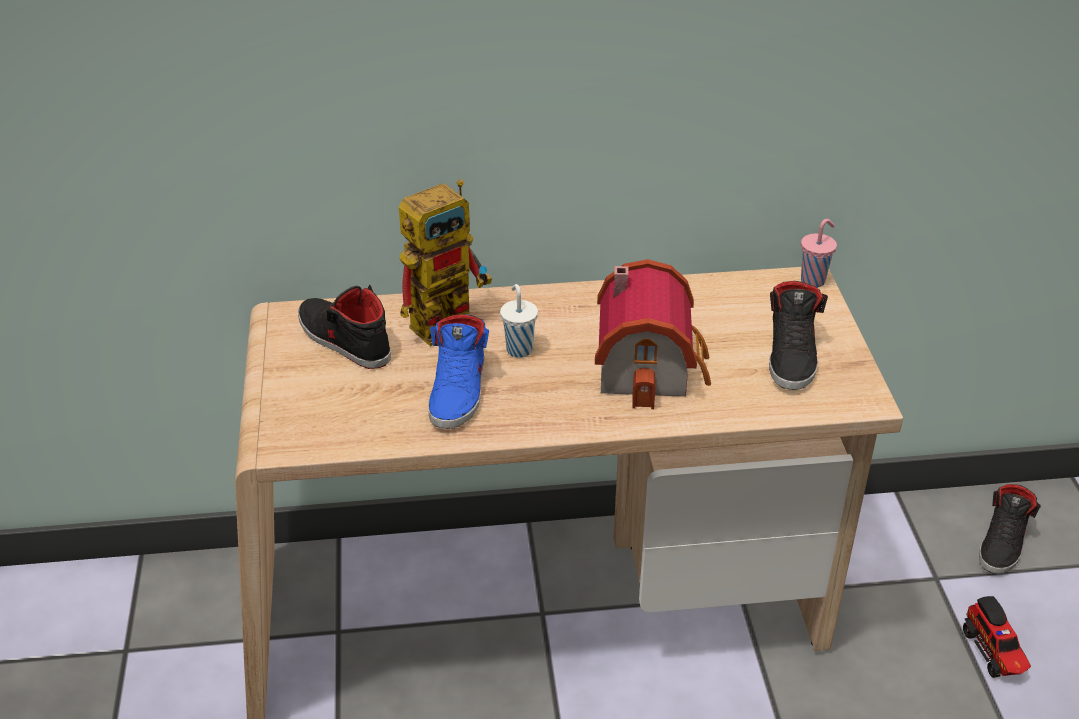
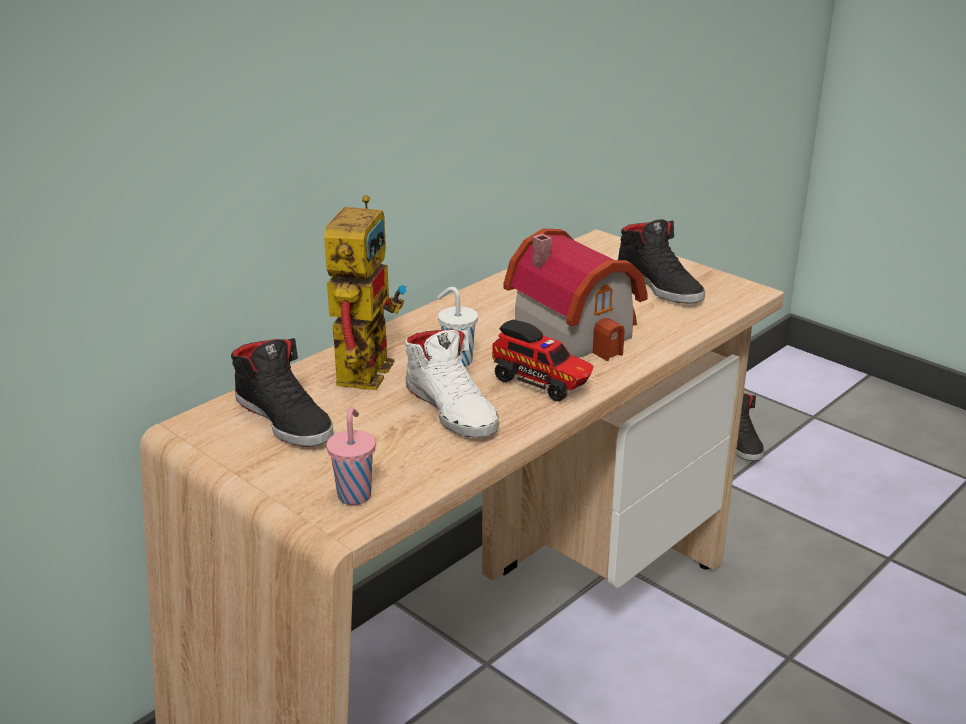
camera: 40 degrees left, 10 degrees down
black shoe [298,285,391,369] -> black shoe turned 135 degrees counterclockwise [231,338,334,446]
blue shoe [428,314,489,429] -> white shoe [405,329,499,438]
pink cup [801,219,837,288] -> pink cup moved to [326,407,376,505]
toy truck [963,596,1031,678] -> toy truck moved to [492,320,594,402]

